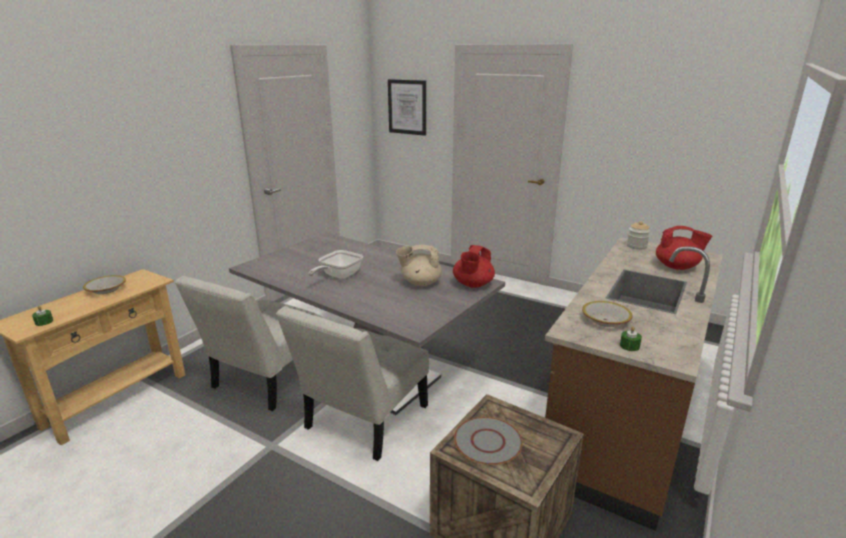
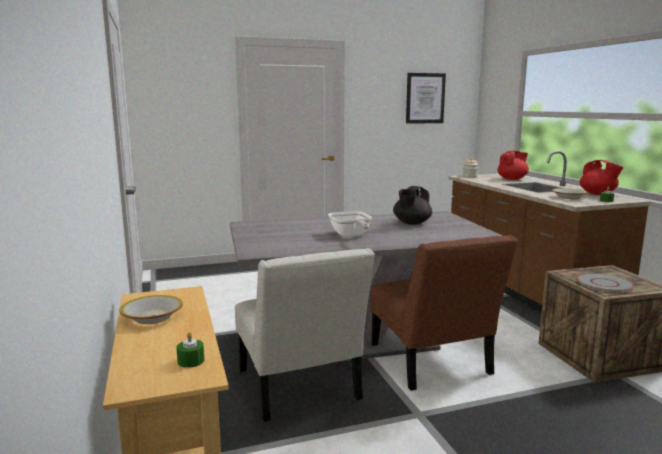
camera: 50 degrees left, 10 degrees down
white chair [276,306,429,461] -> brown chair [370,235,518,391]
picture [388,79,426,136] -> picture moved to [406,73,446,124]
beige teapot [396,245,442,286] -> black teapot [393,186,432,225]
red teapot [453,245,495,288] -> red teapot moved to [580,160,623,195]

